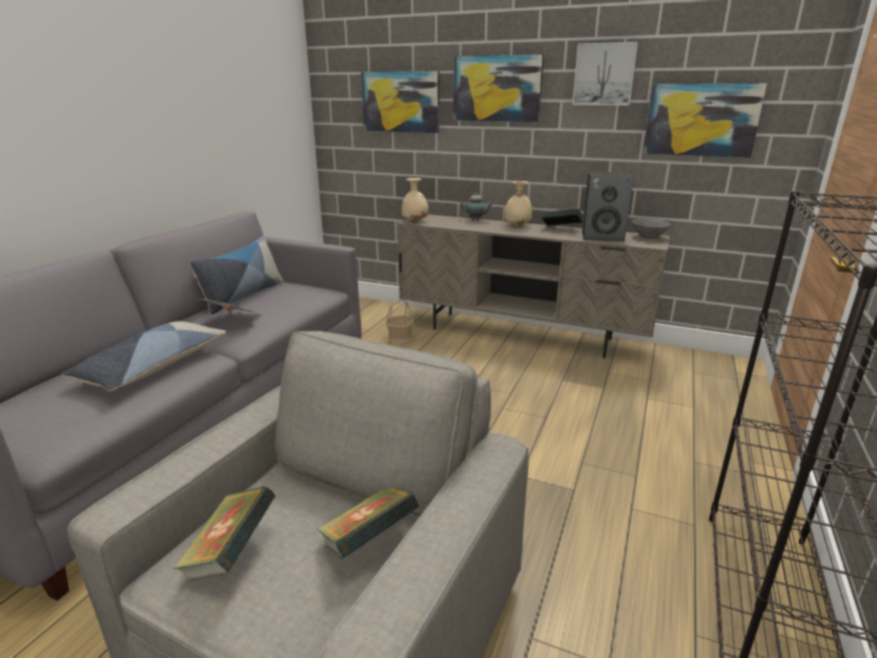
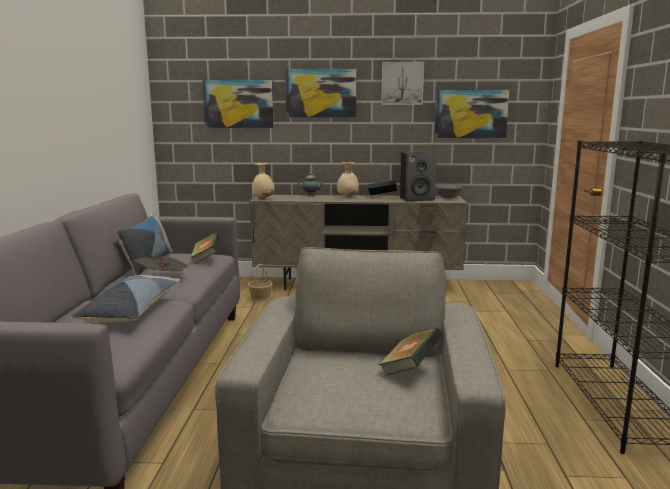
camera: 20 degrees left, 10 degrees down
book [173,486,276,581] -> book moved to [190,233,220,264]

